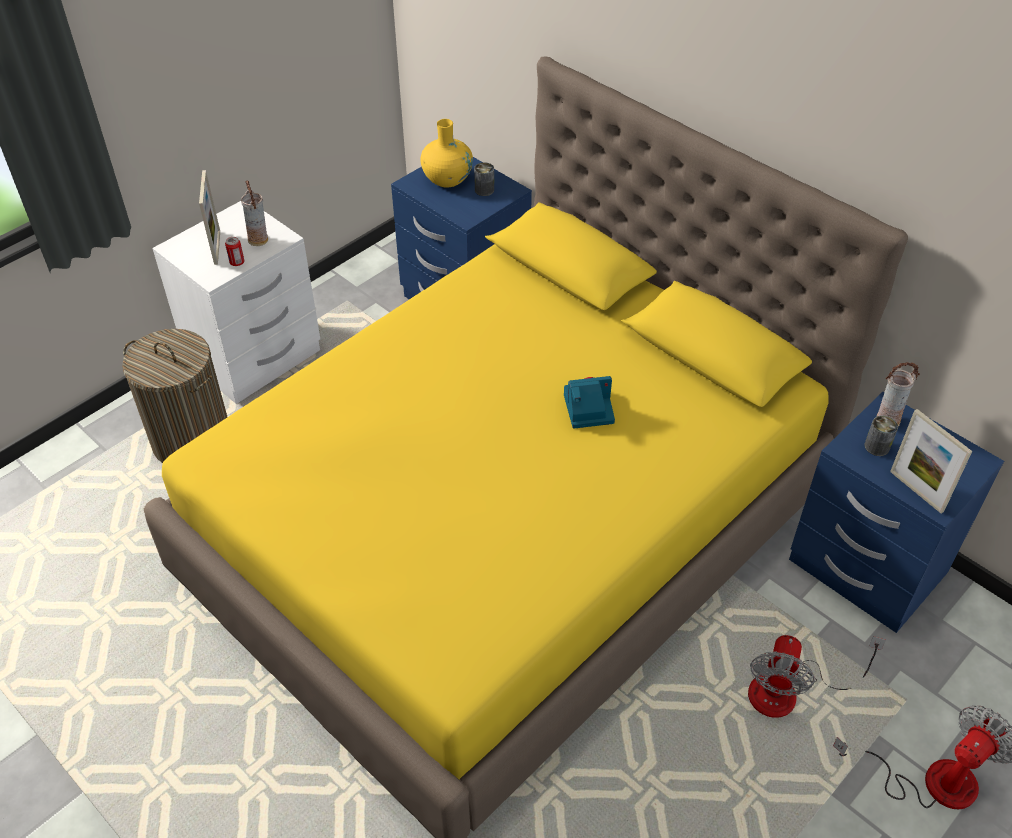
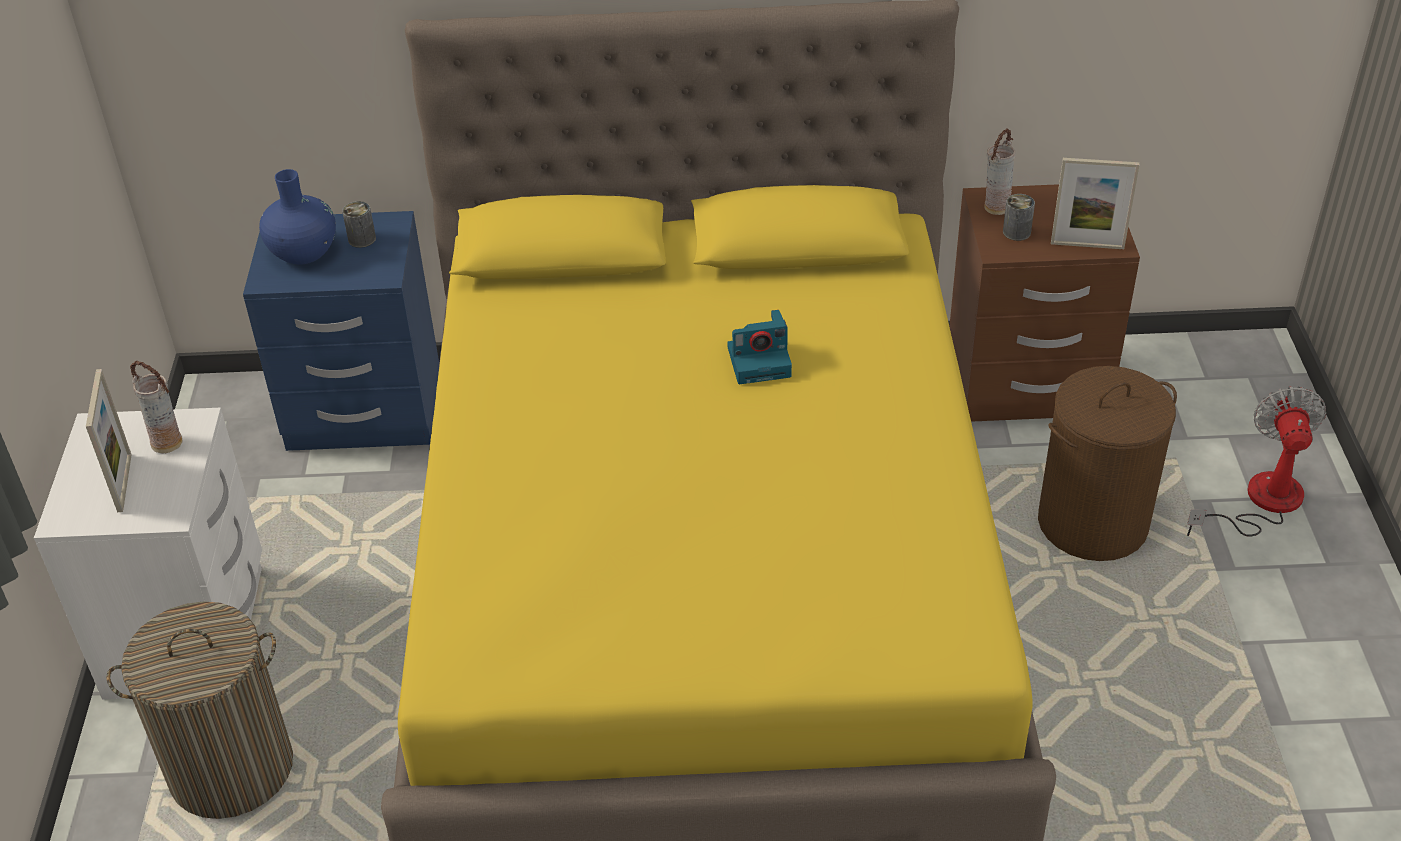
camera: 45 degrees left, 5 degrees down
picture frame [199,170,220,265] -> picture frame turned 45 degrees clockwise [86,369,132,512]
can [225,237,244,266] -> none
yellow vase [420,119,473,187] -> blue vase [259,169,336,265]
camera [564,376,615,428] -> camera turned 135 degrees counterclockwise [727,310,792,384]
fan [748,635,886,718] -> brown laundry basket [1038,366,1177,561]
blue nightstand [789,392,1004,633] -> brown nightstand [949,184,1140,422]

